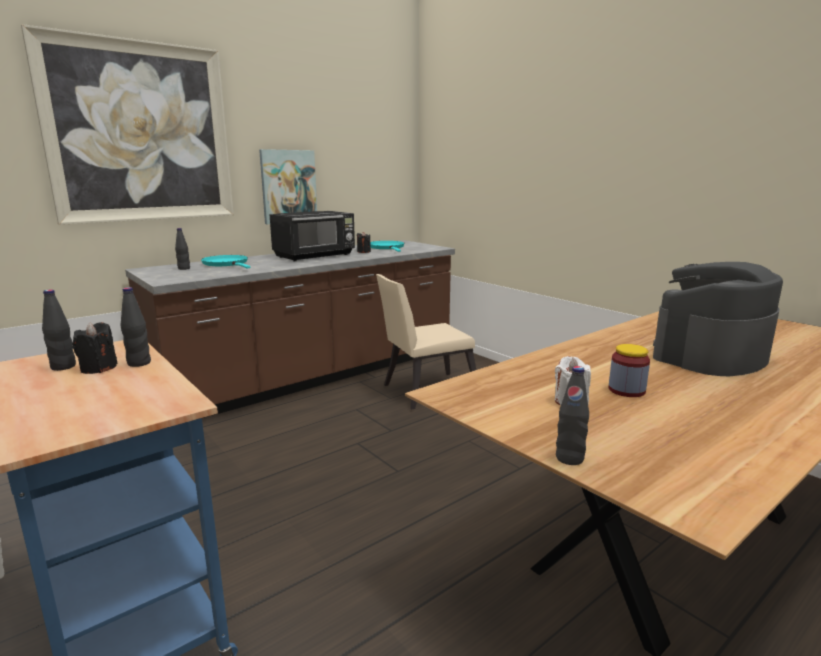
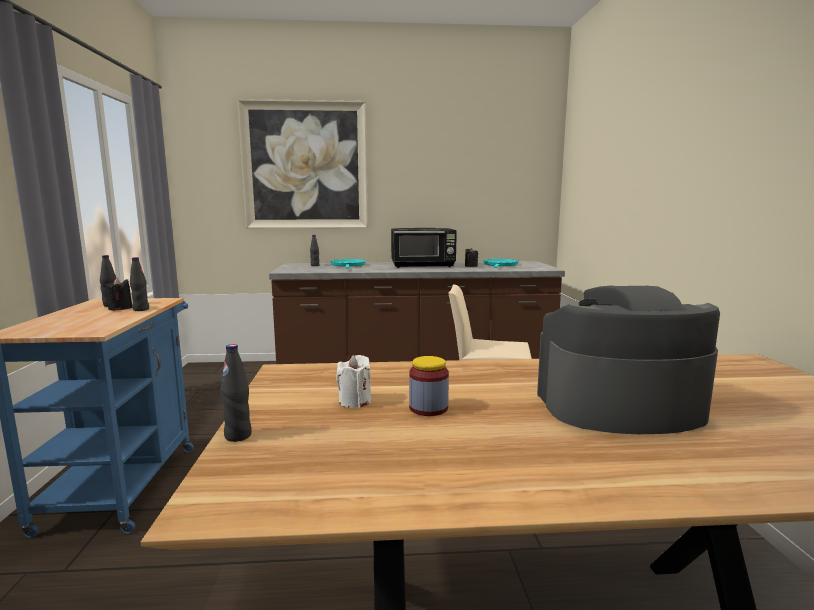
camera: 35 degrees right, 5 degrees down
picture [259,149,317,224] -> none

